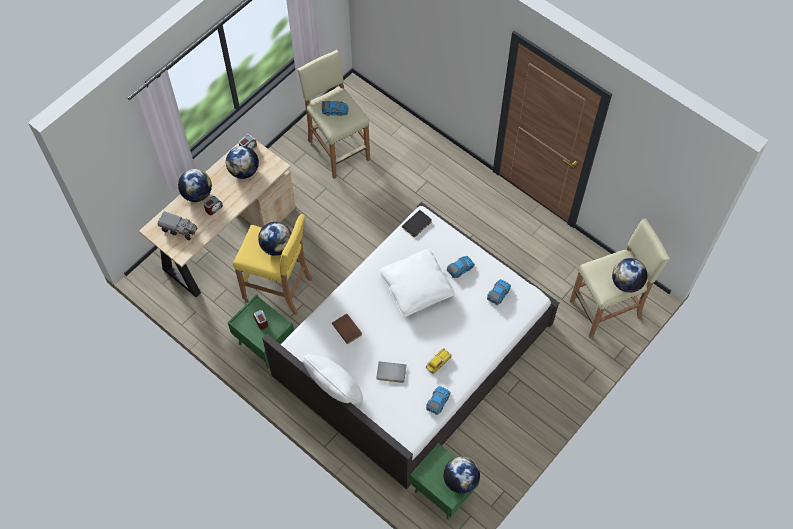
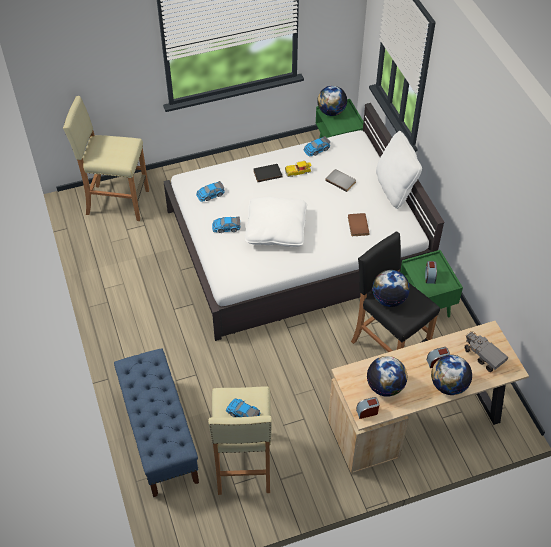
camera: 150 degrees left, 10 degrees down
yellow stool [233,214,312,315] -> black stool [351,232,440,352]
black book [402,210,432,237] -> black book moved to [253,164,282,182]
globe [612,258,647,293] -> none
none -> blue bench [114,349,199,497]

